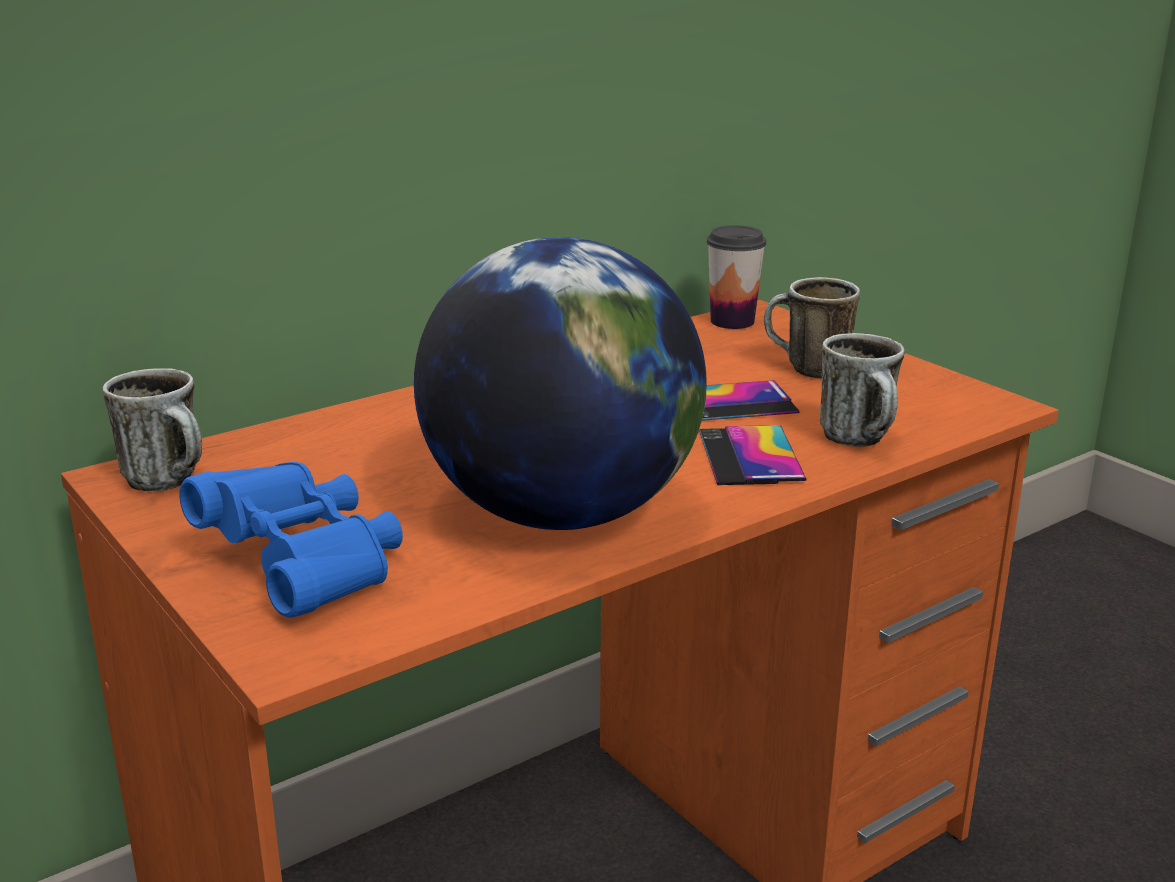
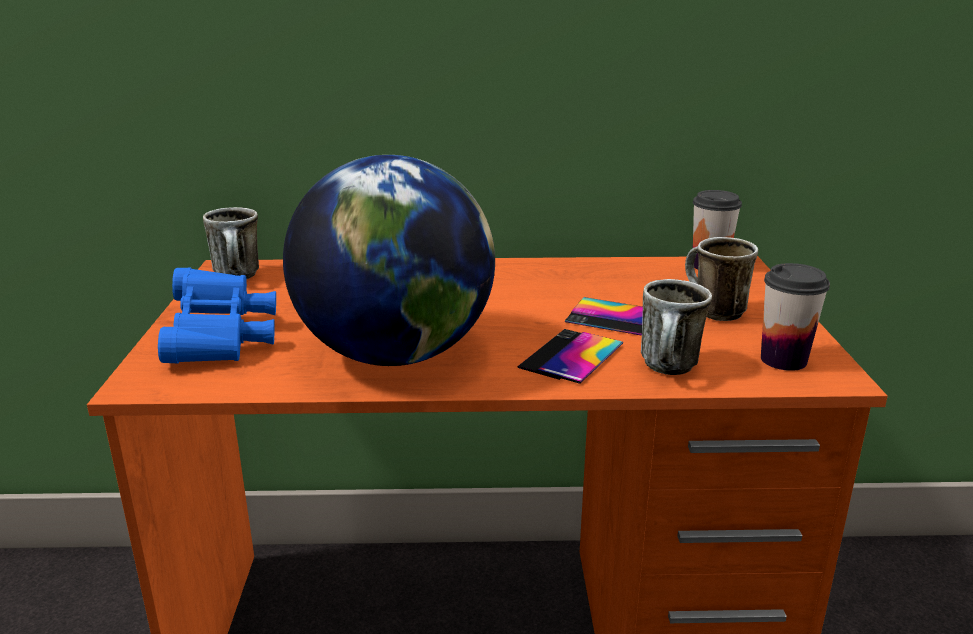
camera: 35 degrees right, 0 degrees up
none -> cup [761,263,830,371]

